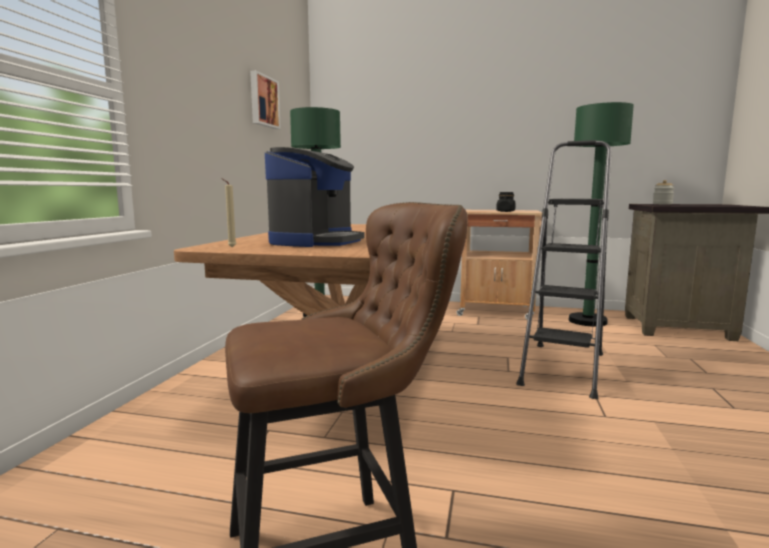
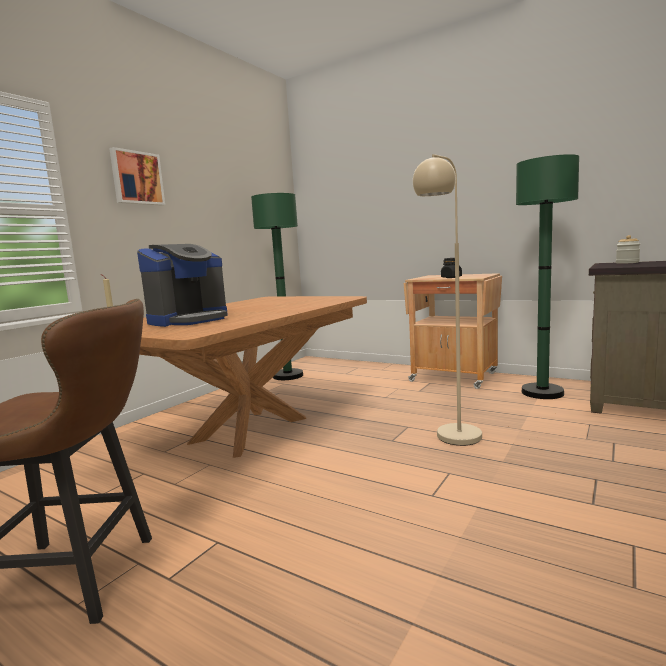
camera: 20 degrees right, 0 degrees up
picture [250,70,281,129] -> picture moved to [109,147,165,205]
step ladder [516,140,611,399] -> beige floor lamp [413,154,482,446]

